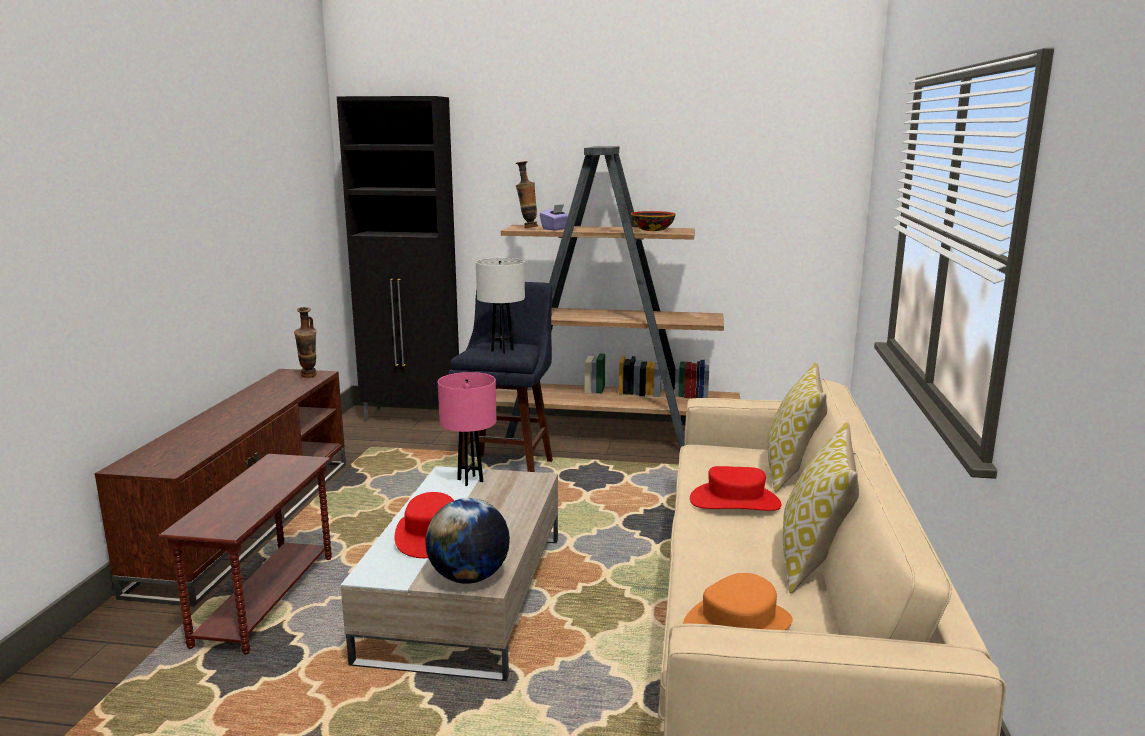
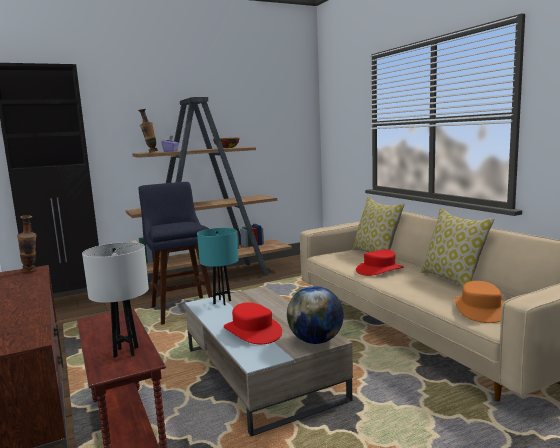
camera: 35 degrees left, 5 degrees down
pink table lamp [438,372,496,486] -> turquoise table lamp [197,228,238,305]
white table lamp [476,258,525,354] -> white table lamp moved to [82,242,149,358]

